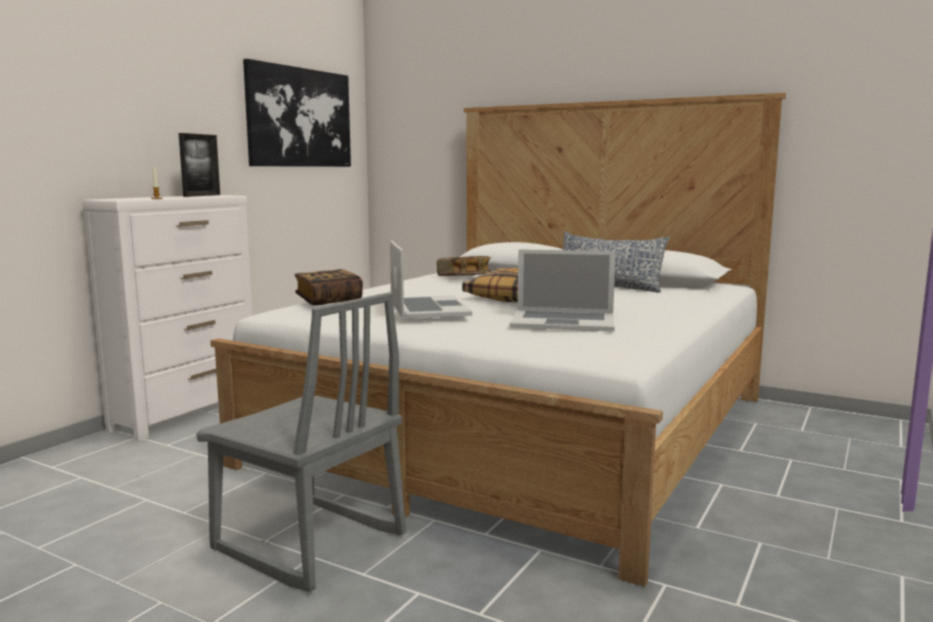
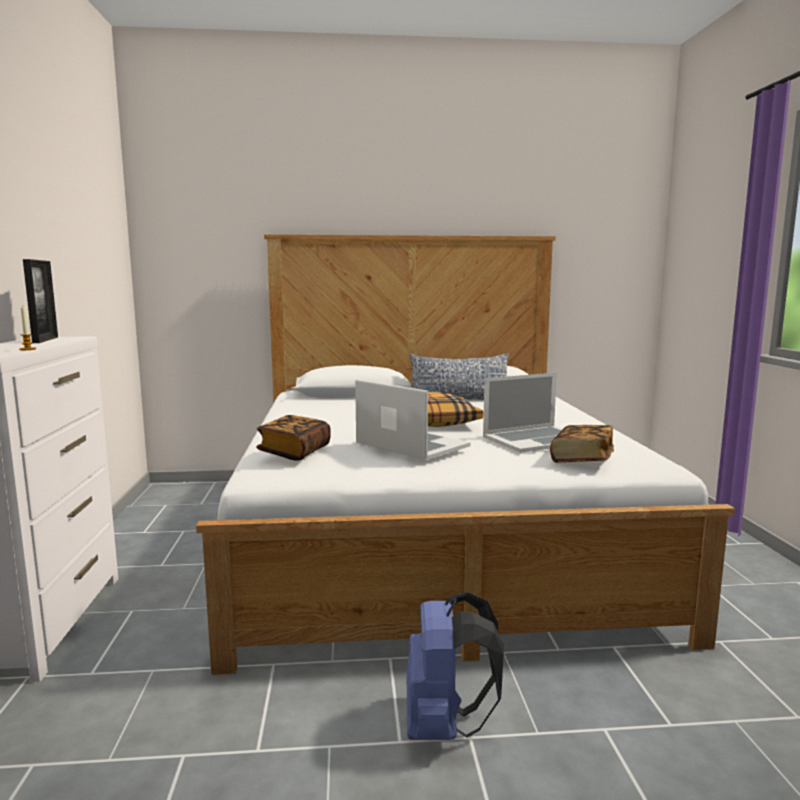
camera: 35 degrees left, 0 degrees up
grey chair [196,292,406,592] -> blue backpack [407,592,504,740]
picture [243,59,351,167] -> none
book [437,256,491,276] -> book moved to [550,425,614,463]

